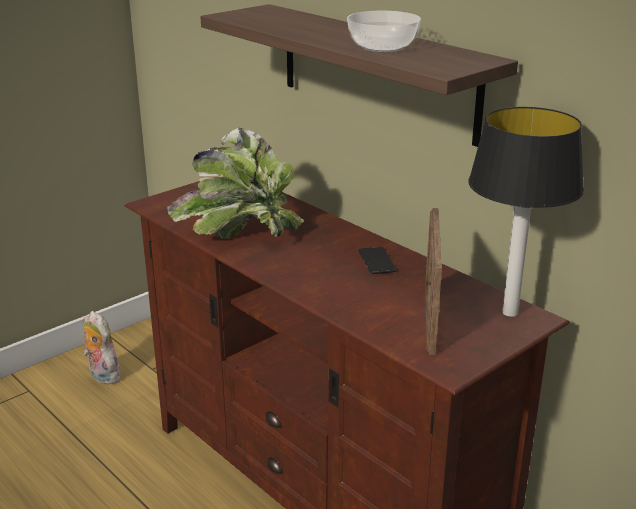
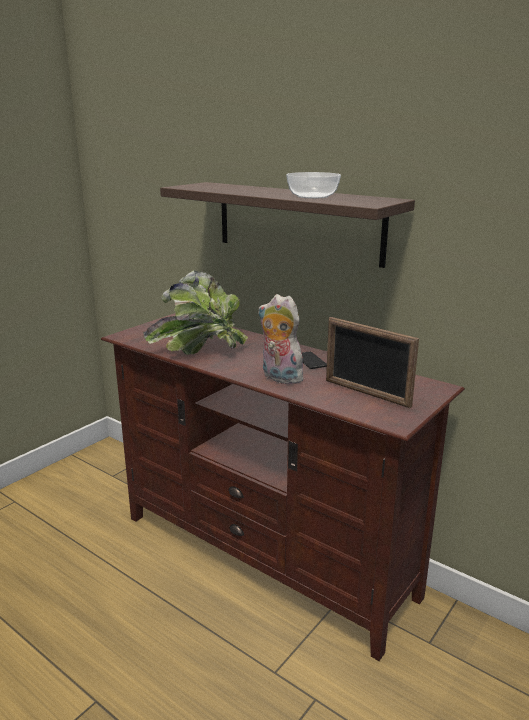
camera: 10 degrees left, 5 degrees down
plush toy [83,311,121,385] -> plush toy moved to [258,294,303,384]
picture frame [425,208,442,355] -> picture frame turned 45 degrees counterclockwise [326,317,419,408]
table lamp [468,107,584,317] -> none

